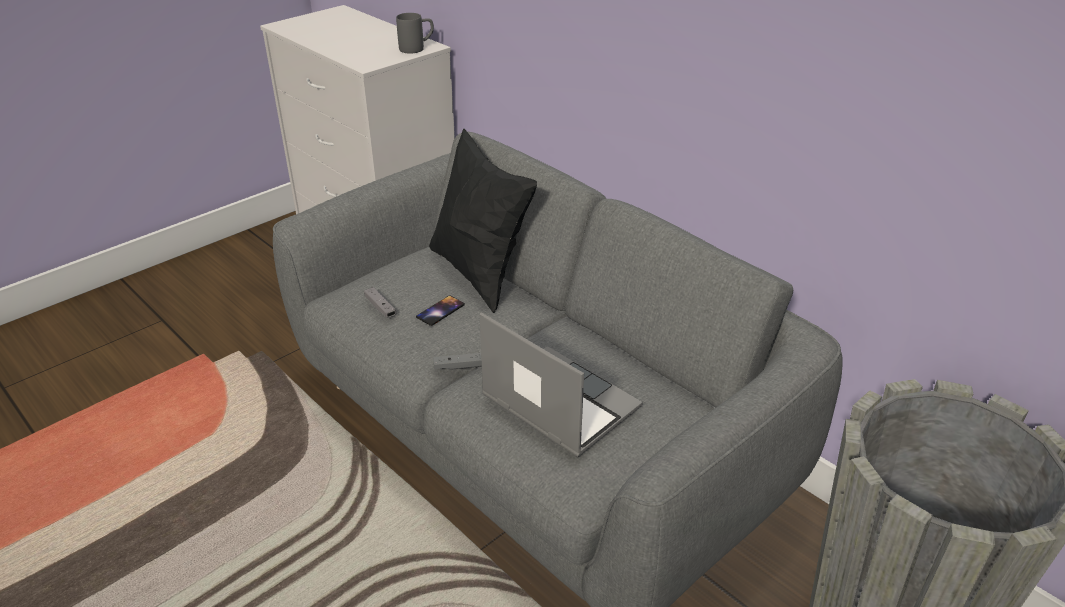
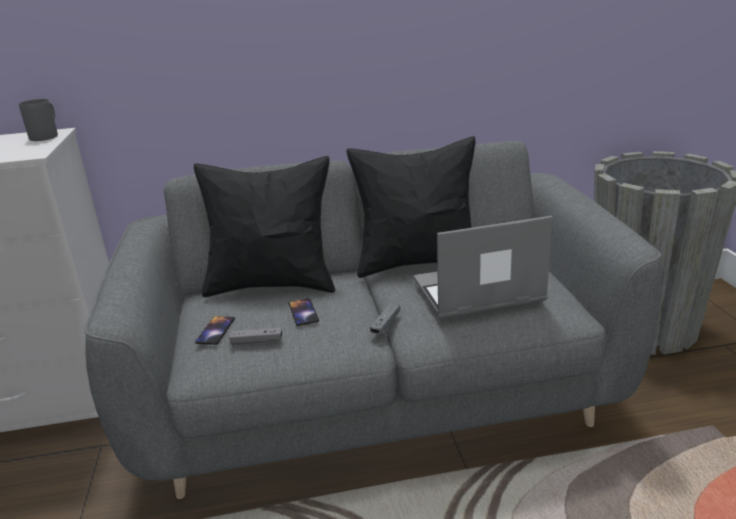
camera: 55 degrees left, 10 degrees down
none -> phone [195,316,235,345]
none -> black pillow [346,136,475,278]

